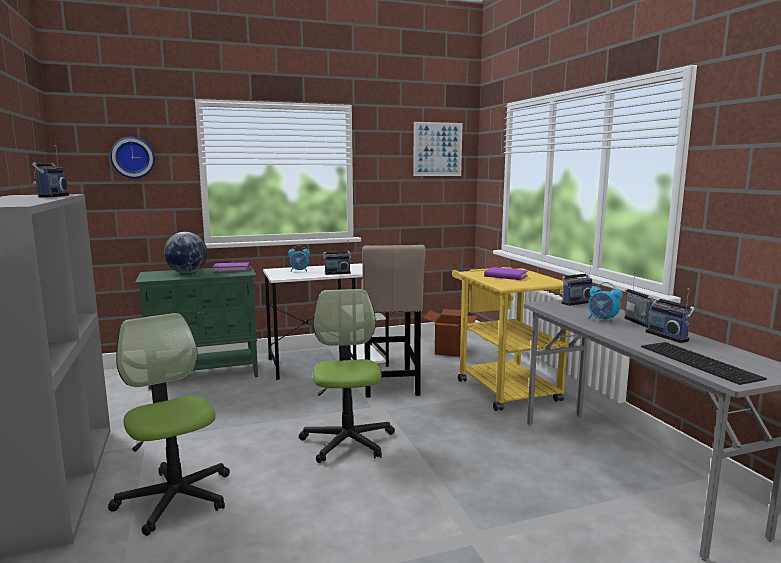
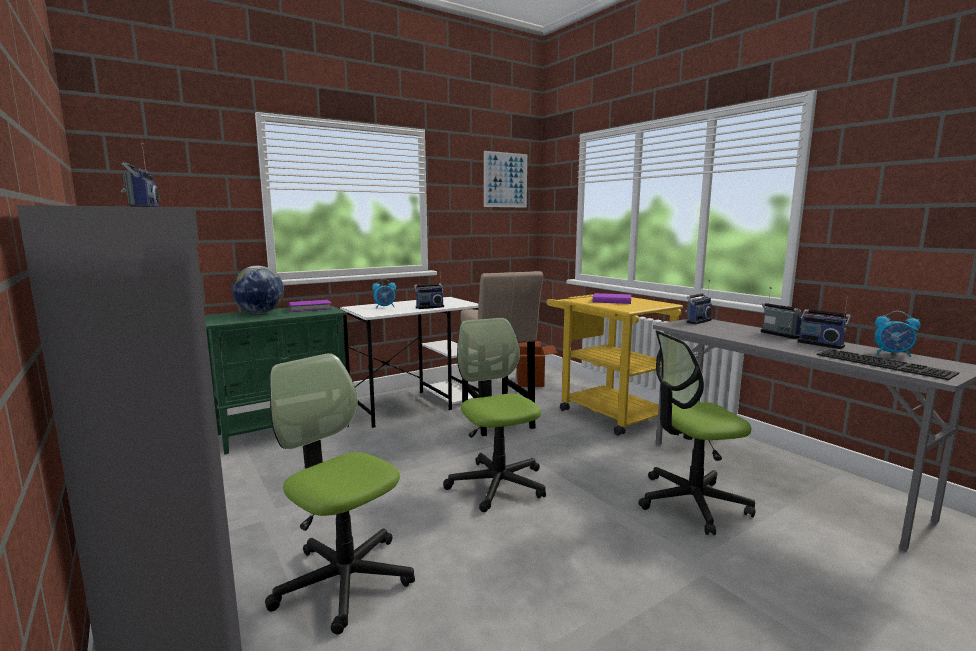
camera: 15 degrees left, 0 degrees up
wall clock [110,137,155,179] -> none
alarm clock [588,282,623,323] -> alarm clock moved to [874,311,921,357]
none -> office chair [638,330,756,535]

